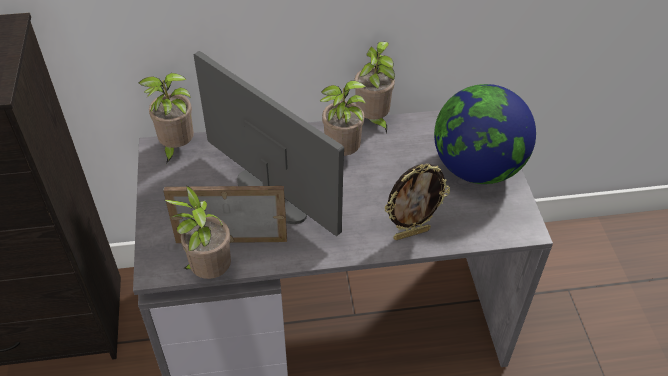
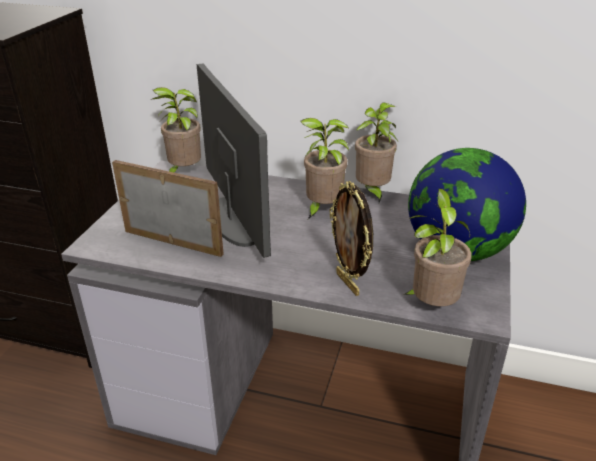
camera: 25 degrees right, 15 degrees down
potted plant [164,186,231,279] -> potted plant moved to [403,188,472,306]
picture frame [384,164,450,240] -> picture frame turned 60 degrees clockwise [329,181,373,296]

